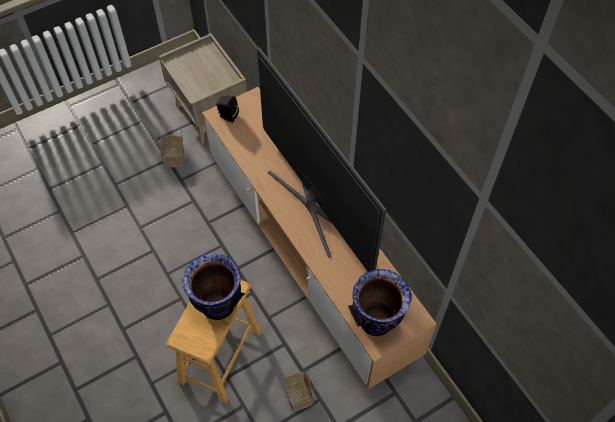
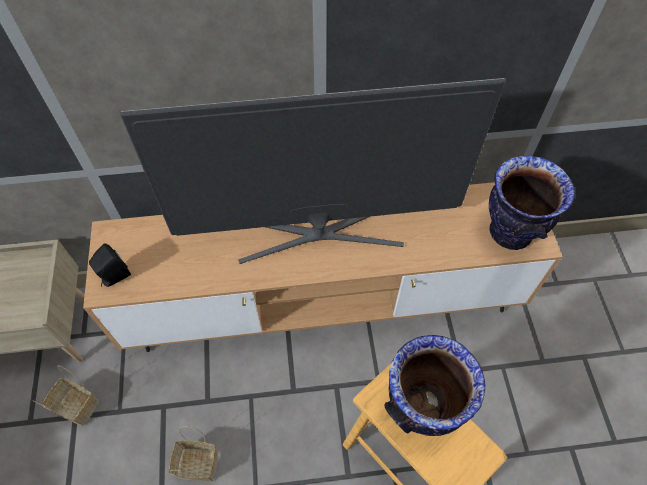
camera: 65 degrees left, 0 degrees up
basket [283,368,315,412] -> basket moved to [169,426,218,482]

